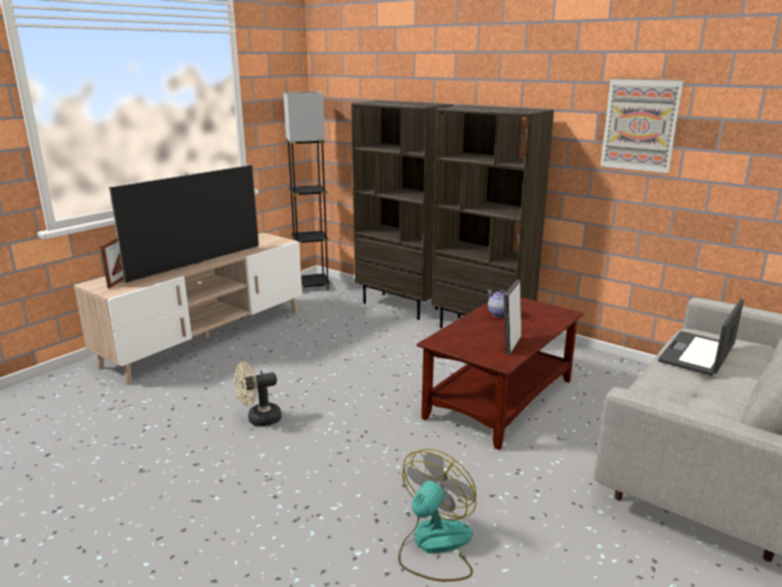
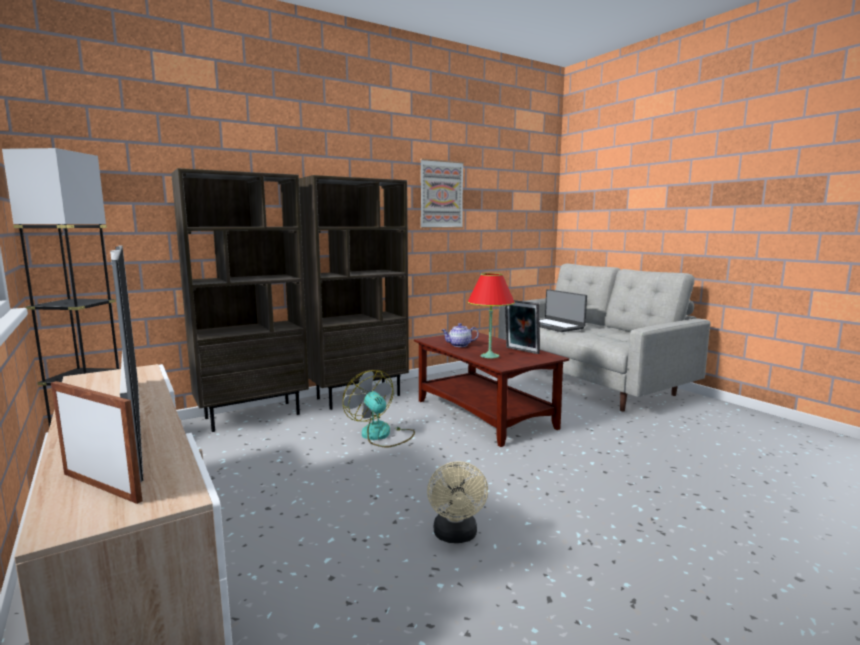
camera: 70 degrees left, 10 degrees down
fan [398,449,476,582] -> fan moved to [343,370,415,447]
none -> red table lamp [468,273,515,358]

